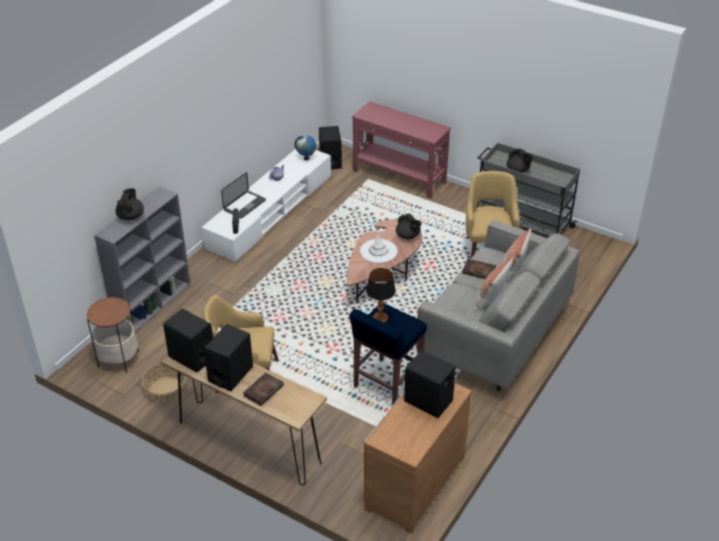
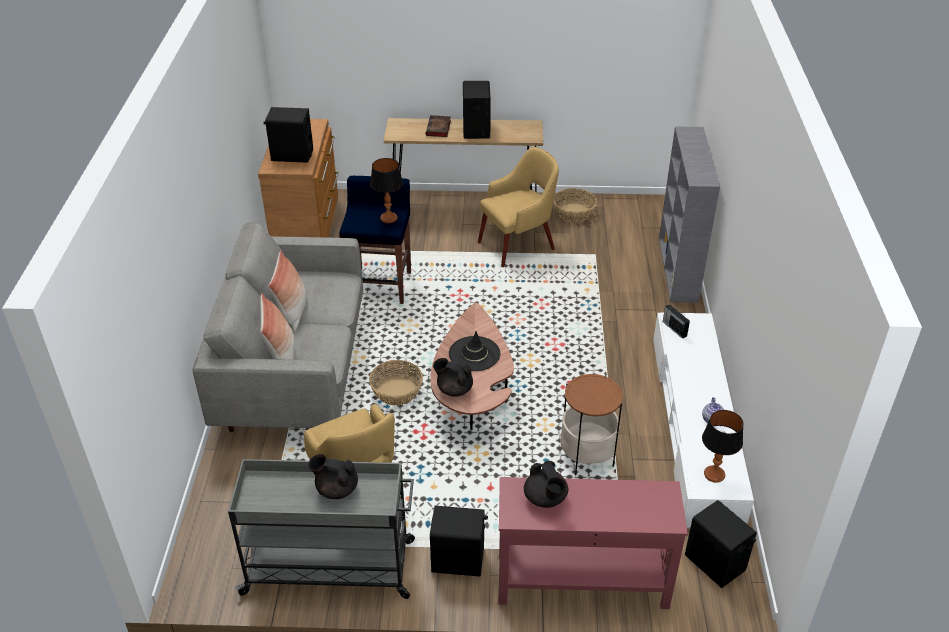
camera: 150 degrees right, 0 degrees up
side table [87,297,139,373] -> side table moved to [560,374,623,475]
black teapot [115,188,144,220] -> black teapot moved to [524,461,568,508]
black speaker [163,309,213,372] -> black speaker moved to [430,506,488,577]
laptop [221,172,266,218] -> none
globe [295,135,316,160] -> table lamp [702,410,744,483]
white hat [360,233,398,263] -> black hat [449,331,500,371]
book [462,259,496,279] -> none
none -> basket [369,360,423,406]

